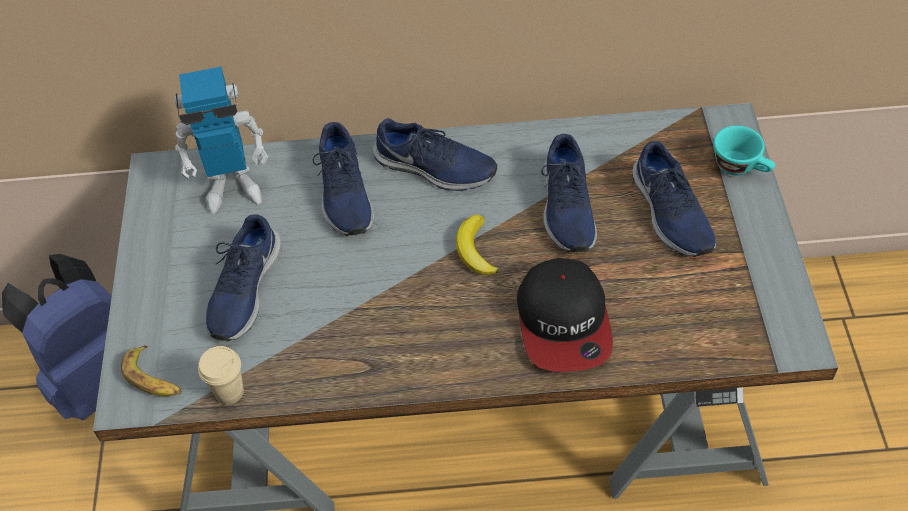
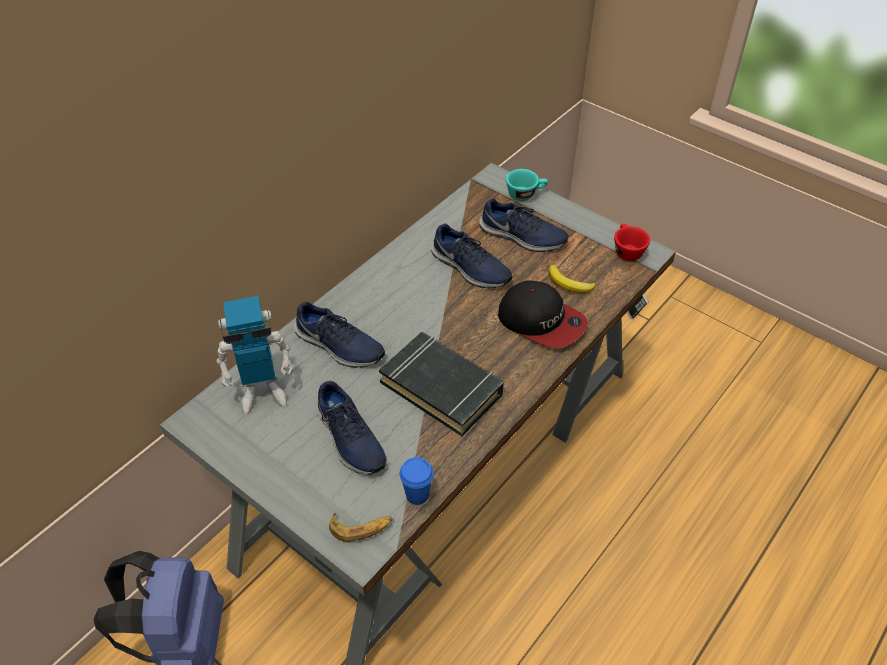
camera: 50 degrees left, 5 degrees down
toy robot [174,67,268,214] -> toy robot turned 45 degrees clockwise [216,296,294,415]
beige cup [198,346,244,404] -> blue cup [399,457,434,505]
blue shoe [373,118,497,191] -> none
banana [456,214,499,275] -> banana moved to [548,265,596,293]
none -> black book [379,332,504,436]
none -> red cup [614,224,650,261]

